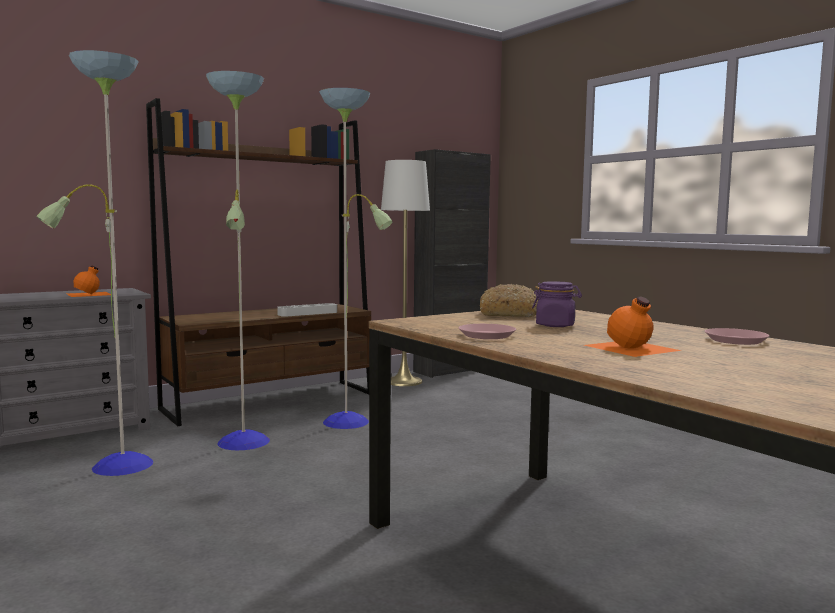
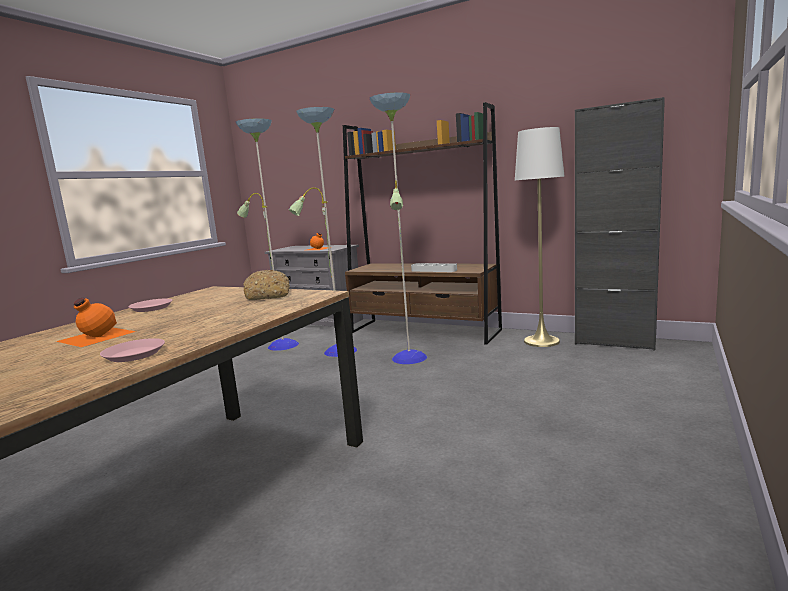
camera: 65 degrees right, 5 degrees up
purple jar [532,281,582,327] -> none

